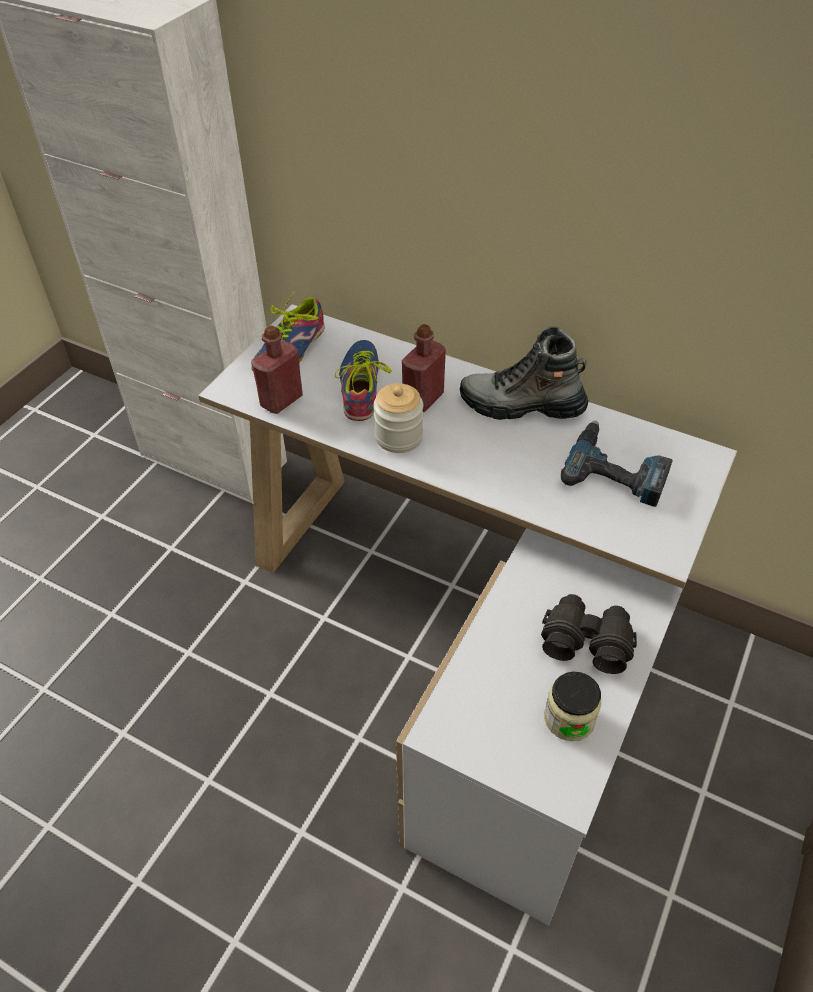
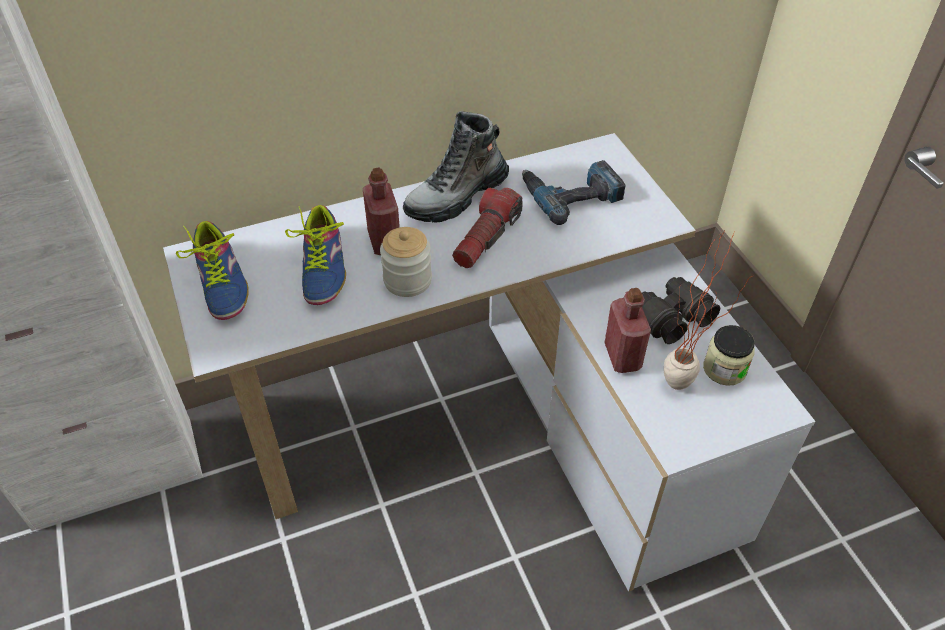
camera: 50 degrees left, 0 degrees up
red bottle [251,325,303,414] -> red bottle moved to [604,288,651,373]
shoe [335,340,392,421] -> shoe turned 135 degrees counterclockwise [285,205,346,305]
none -> flashlight [452,188,523,268]
none -> potted plant [664,231,754,390]

